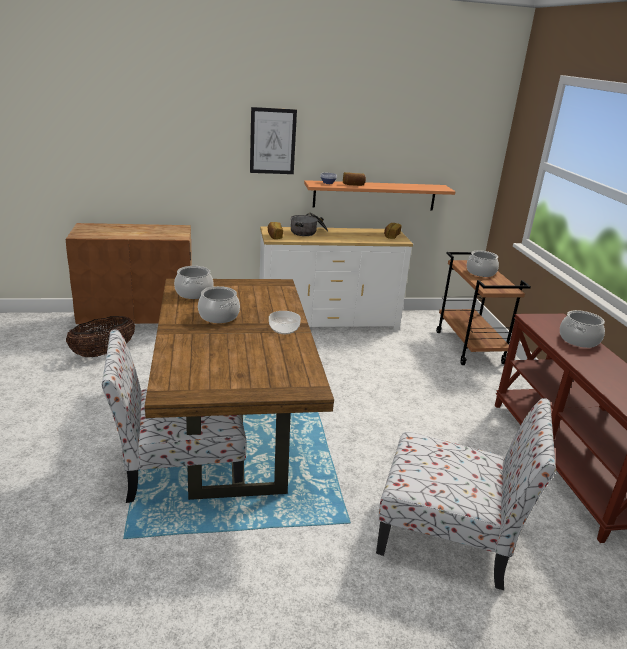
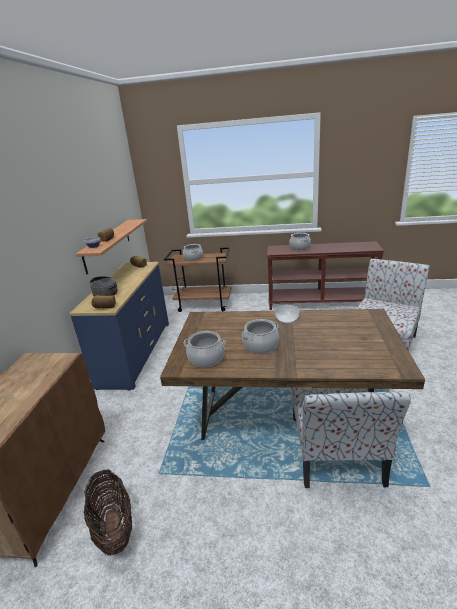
camera: 70 degrees left, 0 degrees up
picture [250,107,297,174] -> none
white dresser [260,226,413,330] -> blue dresser [69,262,169,390]

